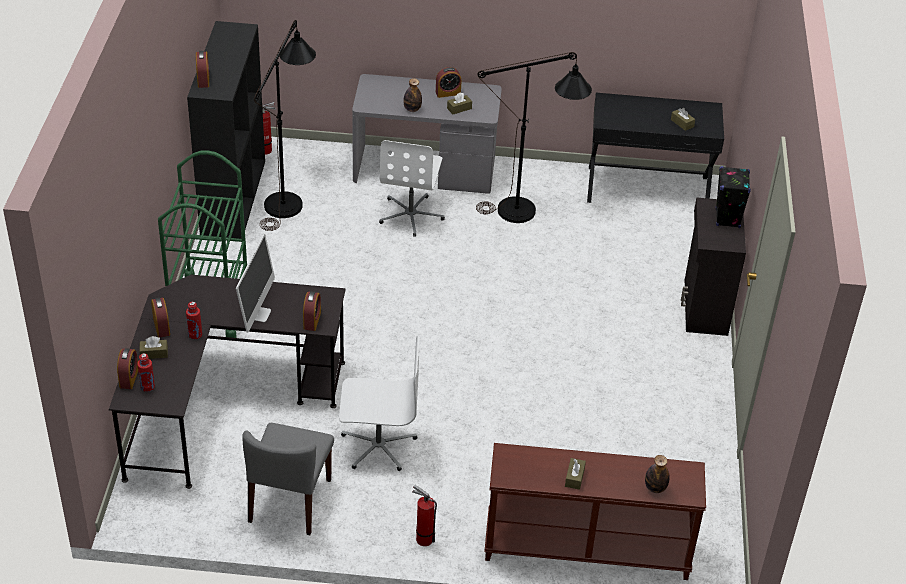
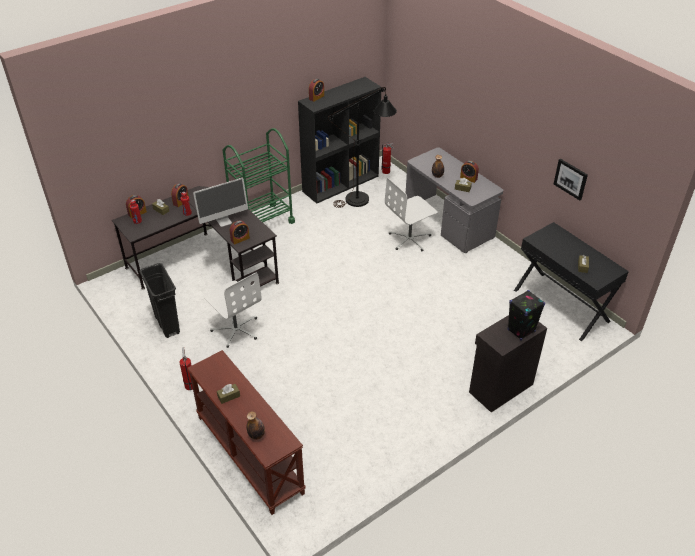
camera: 50 degrees right, 0 degrees up
grey chair [242,423,334,535] -> black trash can [139,263,180,338]
black floor lamp [476,52,592,223] -> none
none -> picture [554,159,588,200]

